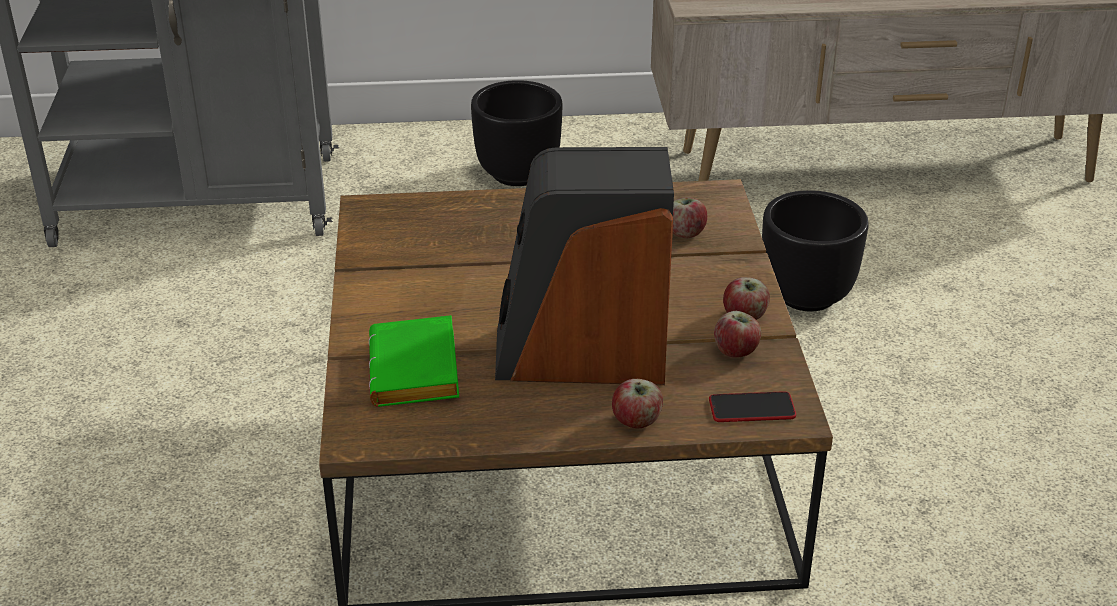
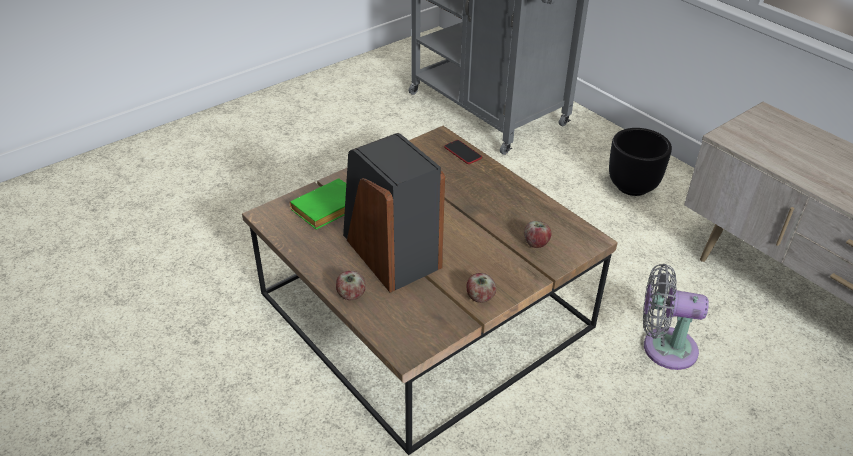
camera: 55 degrees right, 5 degrees up
phone [709,391,796,422] -> phone moved to [444,140,482,164]
apple [714,311,761,358] -> none
black planter [762,190,869,311] -> grey fan [643,264,709,370]

